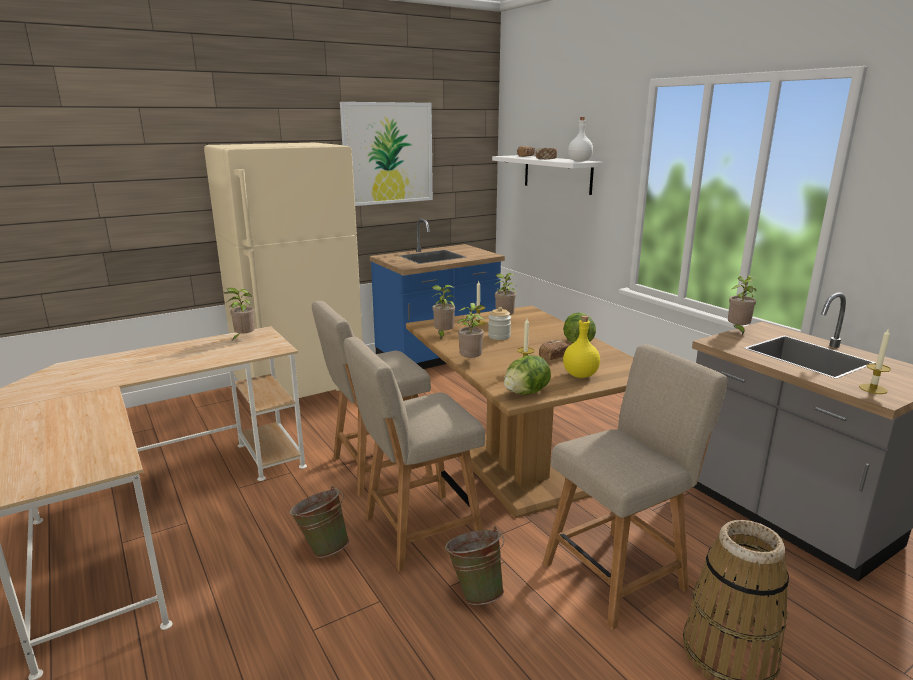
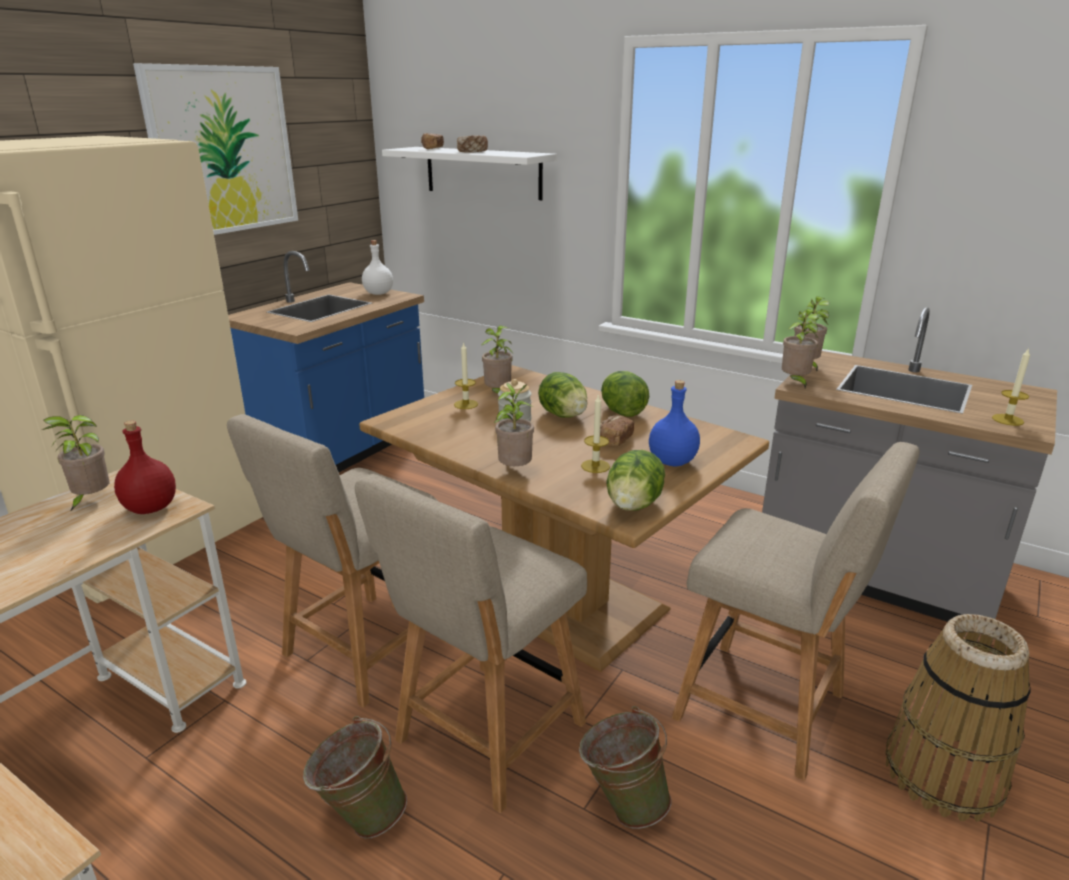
camera: 25 degrees left, 5 degrees up
potted plant [432,285,455,340] -> potted plant moved to [782,308,818,388]
beige chair [543,344,728,630] -> beige chair turned 90 degrees clockwise [672,442,920,781]
yellow bottle [563,316,600,378] -> blue bottle [649,380,700,467]
white bottle [568,117,593,161] -> white bottle moved to [362,240,393,295]
none -> red bottle [114,421,176,514]
none -> lettuce [538,372,587,418]

